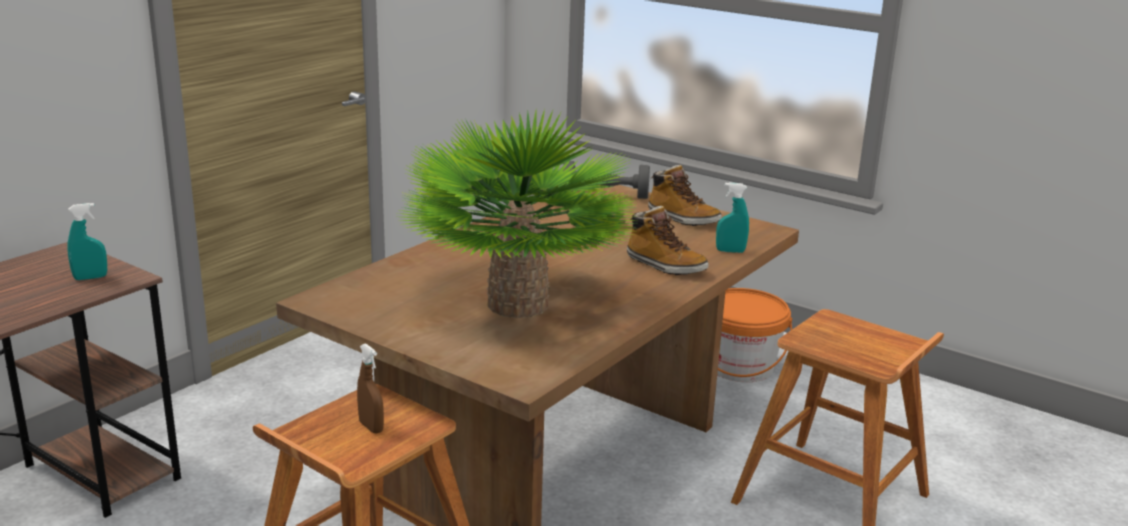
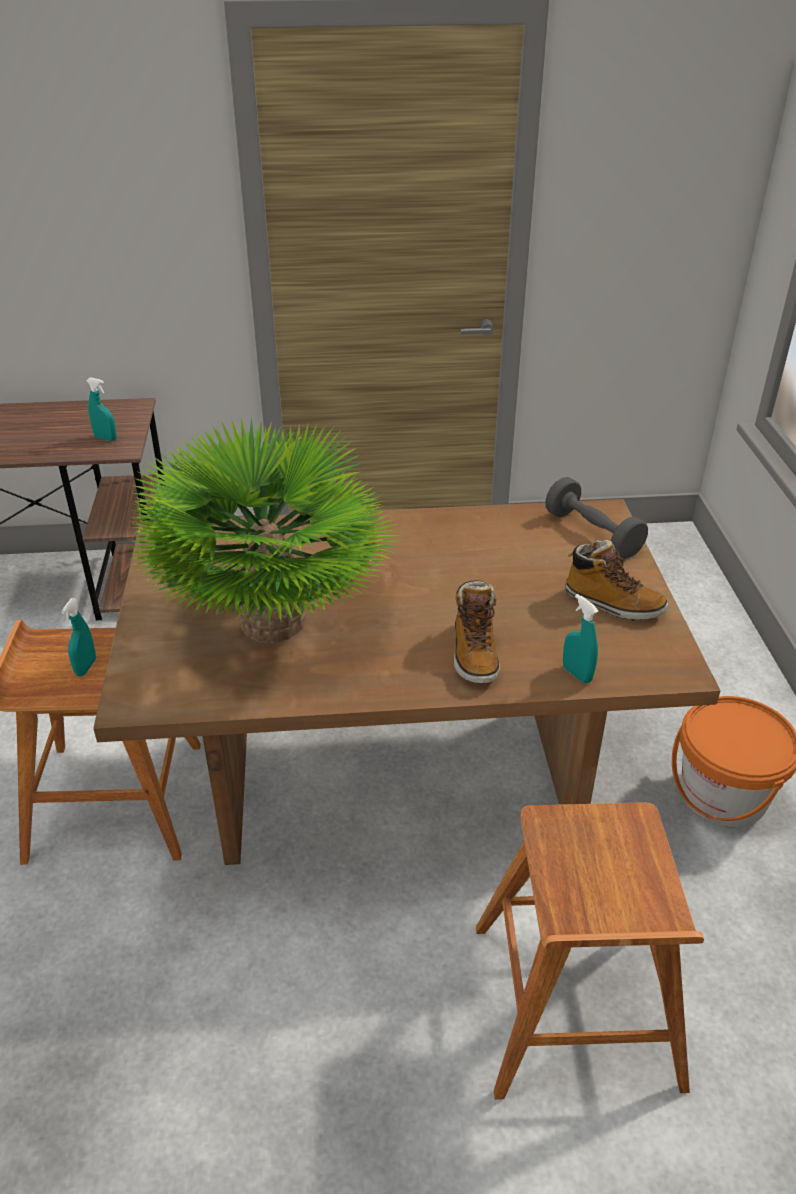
camera: 50 degrees right, 15 degrees up
brown spray bottle [357,343,384,434] -> turquoise spray bottle [61,598,96,676]
boot [648,165,722,226] -> boot turned 60 degrees counterclockwise [565,540,668,621]

